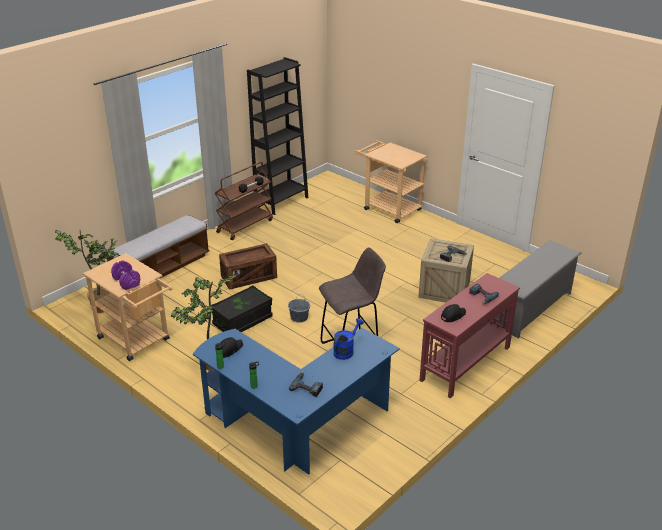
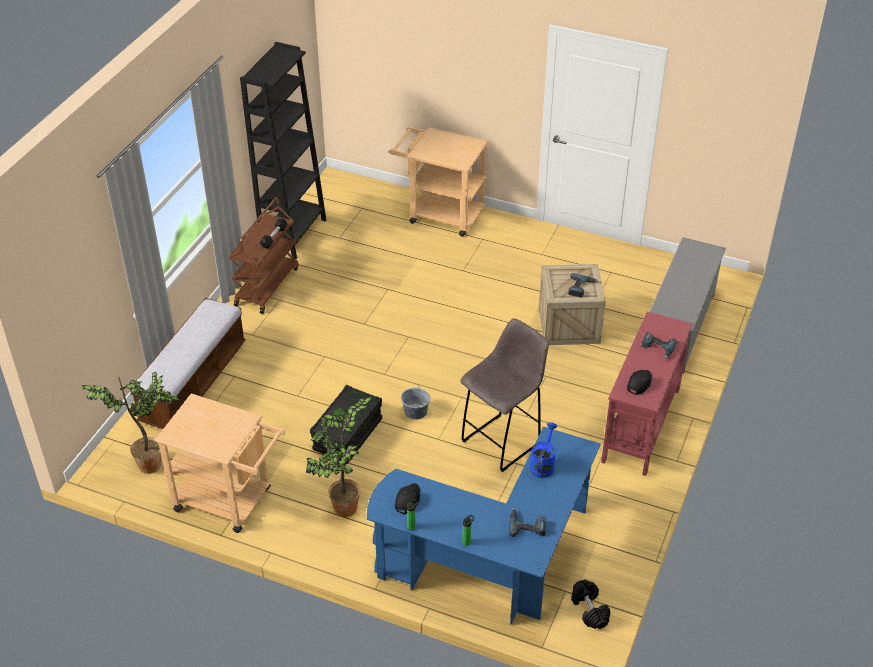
camera: 20 degrees left, 10 degrees up
purple dumbbell [111,260,140,290] -> none
crate [219,243,277,290] -> none
none -> black dumbbell [571,579,611,629]

